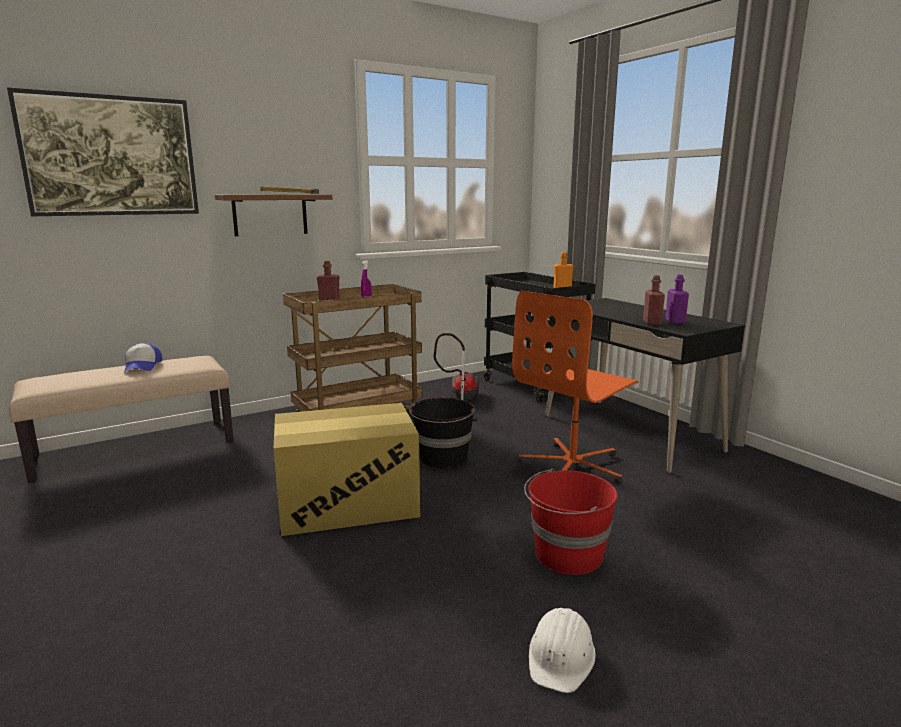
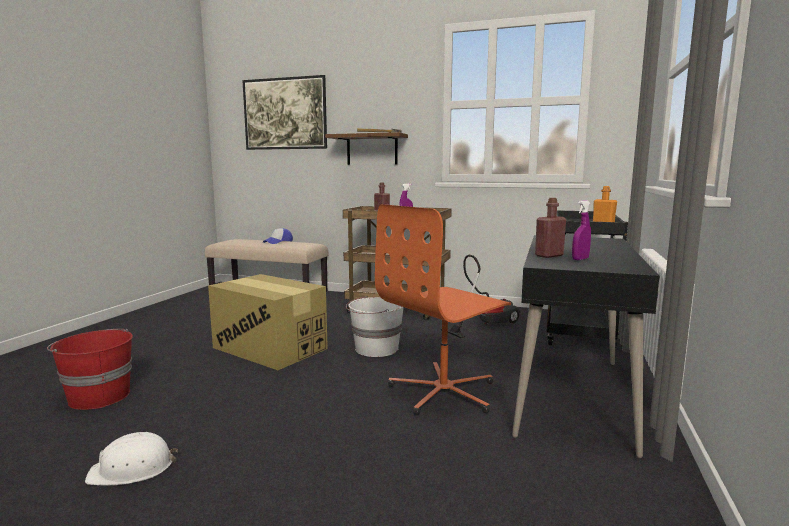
camera: 50 degrees right, 5 degrees down
black bucket [409,398,475,468] -> white bucket [346,296,404,357]
orange office chair [512,291,639,484] -> orange office chair turned 45 degrees counterclockwise [375,204,511,416]
red bucket [524,468,618,575] -> red bucket moved to [47,329,133,410]
purple bottle [665,275,689,324] -> purple spray bottle [572,200,591,260]

